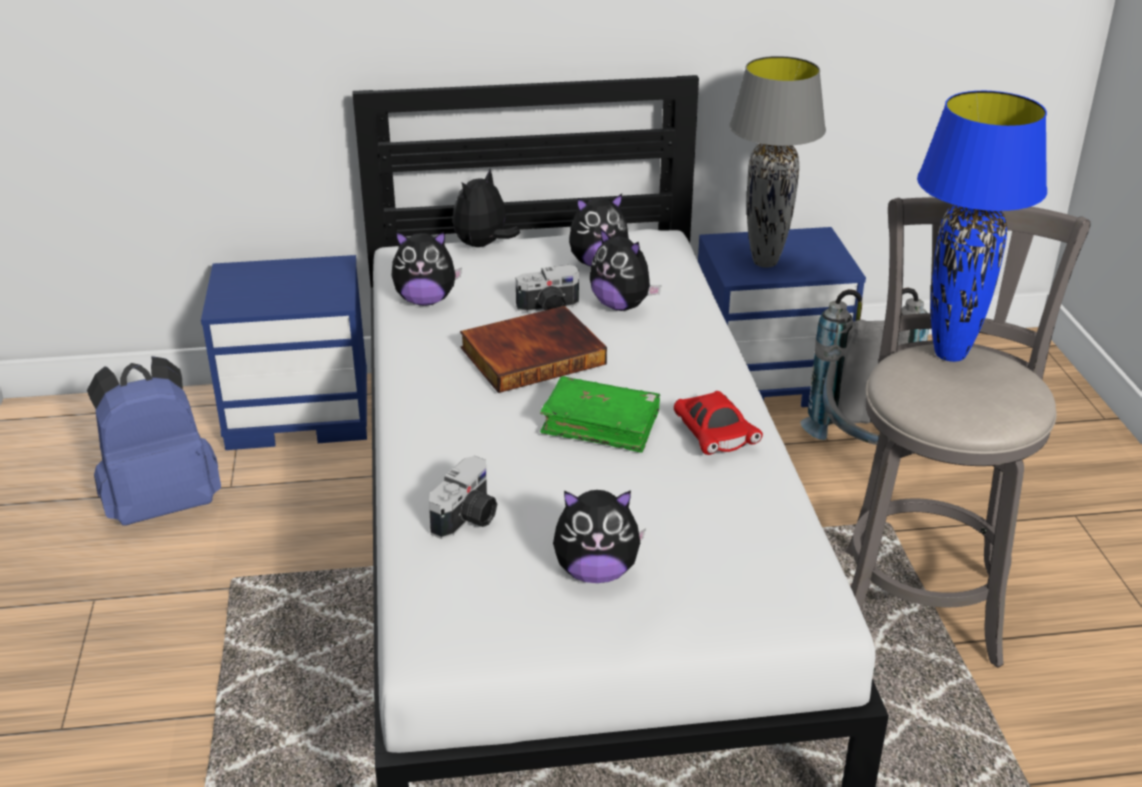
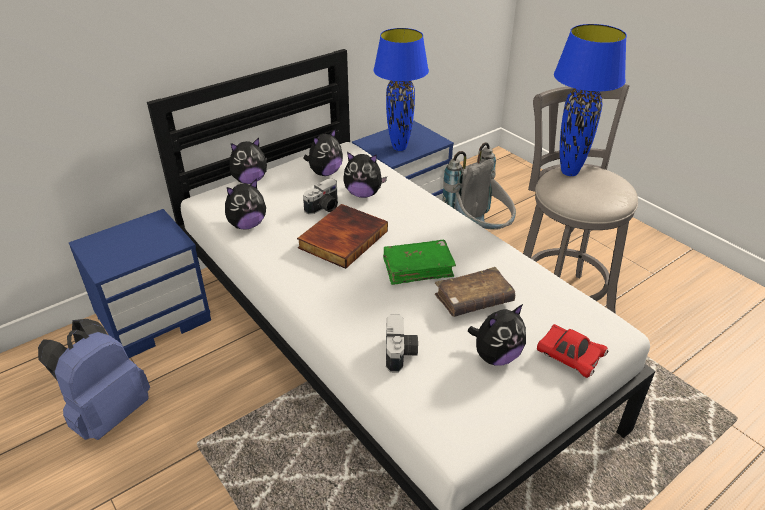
camera: 30 degrees left, 5 degrees up
plush toy [452,169,520,247] -> plush toy turned 120 degrees counterclockwise [230,138,267,184]
red toy car [674,391,763,455] -> red toy car moved to [537,324,608,378]
grey table lamp [729,56,826,268] -> blue table lamp [373,28,429,151]
none -> brown book [435,267,515,317]

